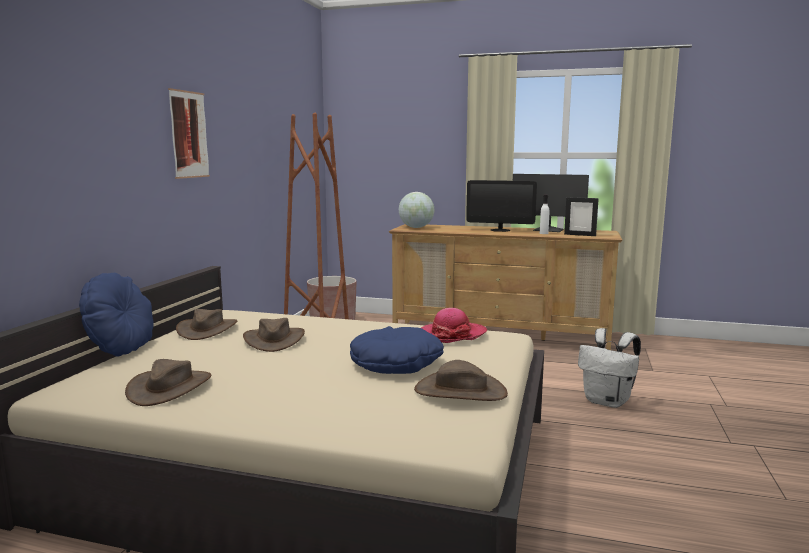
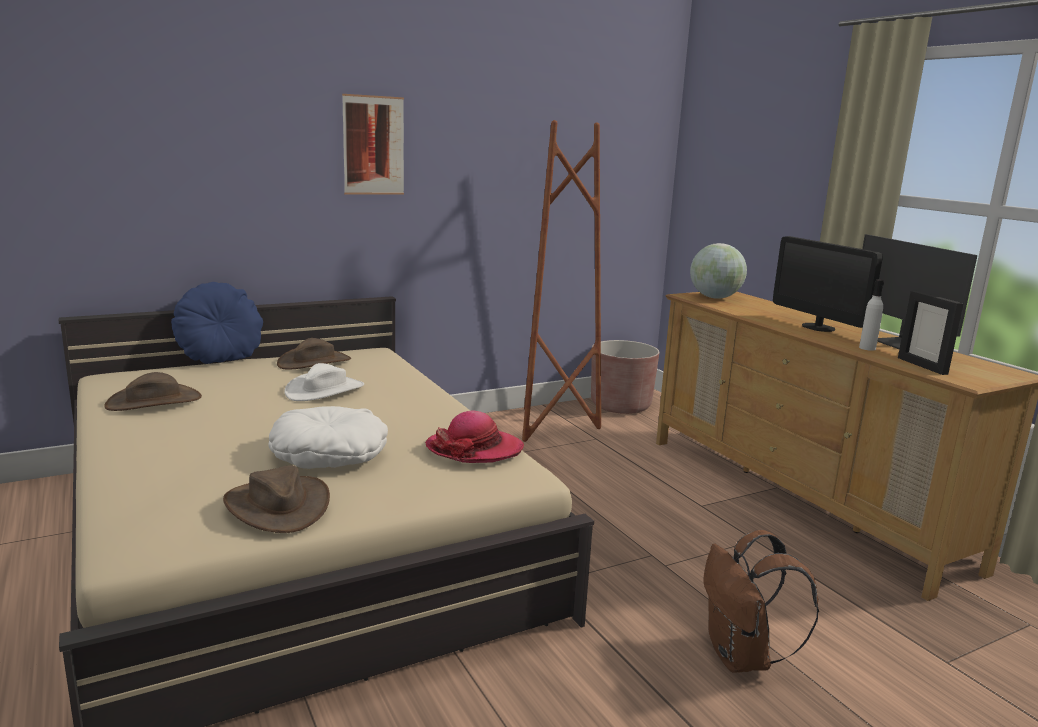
camera: 45 degrees right, 5 degrees up
brown hat [243,318,305,352] -> white hat [284,363,364,401]
blue pillow [350,326,444,374] -> white pillow [268,406,388,469]
white backpack [578,328,641,408] -> brown backpack [703,530,819,672]

